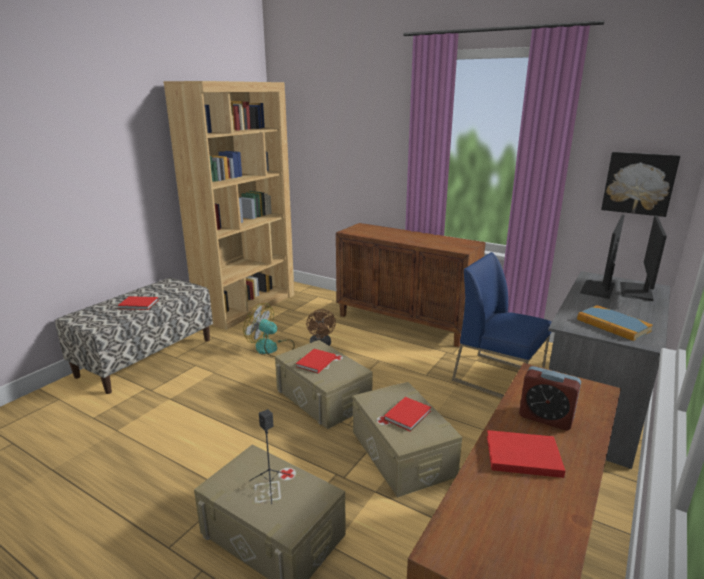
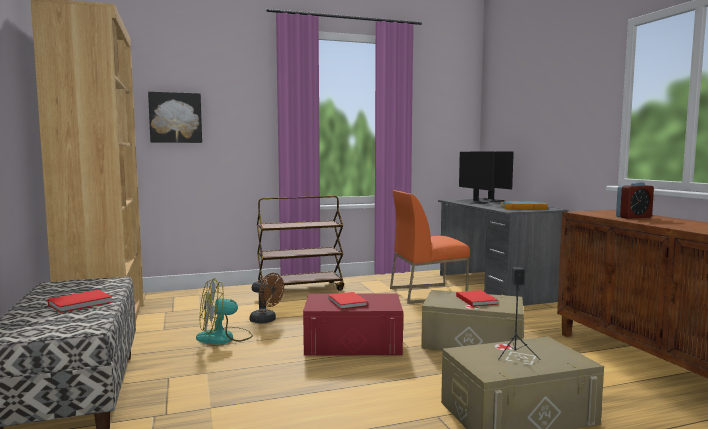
camera: 50 degrees left, 15 degrees down
beige storage box [275,340,373,429] -> red storage box [303,293,403,355]
brown cabinet [336,223,486,347] -> brown cart [257,196,344,291]
blue chair [452,252,552,398] -> orange chair [390,190,470,304]
red book [487,430,565,478] -> none
picture [601,152,680,217] -> picture moved to [148,92,202,143]

